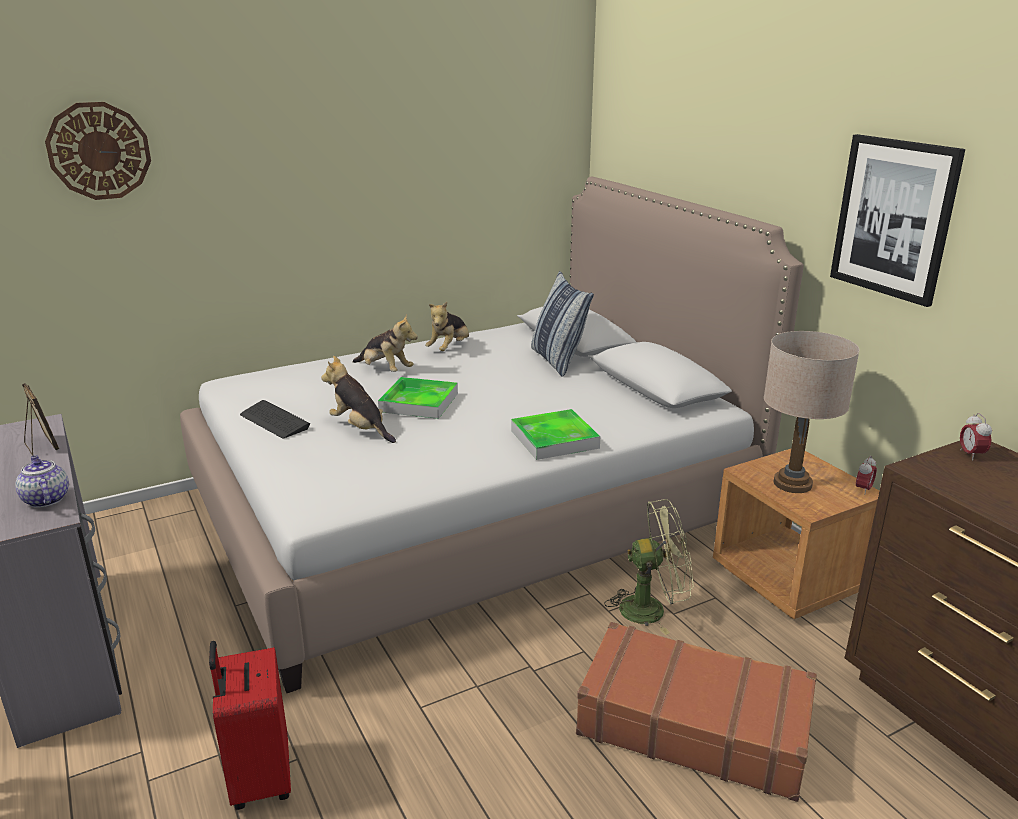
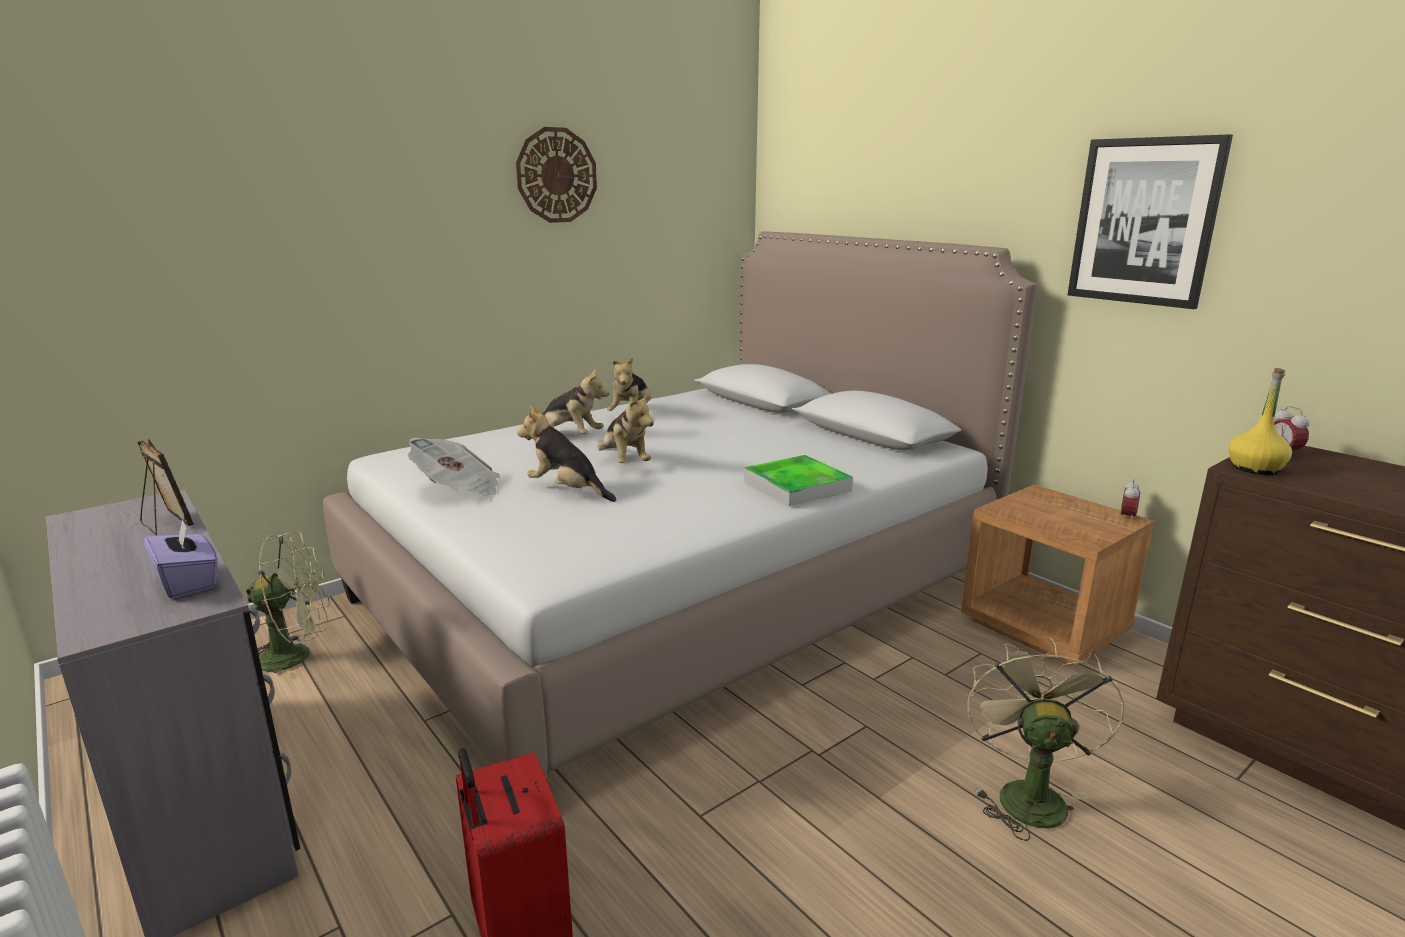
camera: 10 degrees left, 5 degrees down
teapot [15,455,69,508] -> purple tissue box [144,519,218,599]
wall clock [45,102,151,200] -> wall clock moved to [516,127,597,223]
keyboard [240,400,310,438] -> newspaper [408,438,500,498]
tray [378,377,458,419] -> plush toy [597,393,654,463]
pillow [531,271,594,377] -> none
brown suitcase [576,622,817,802] -> beige fan [967,638,1125,841]
green fan [605,499,694,635] -> green fan moved to [246,532,330,680]
beige table lamp [764,331,860,493] -> none
none -> yellow bottle [1228,368,1292,475]

